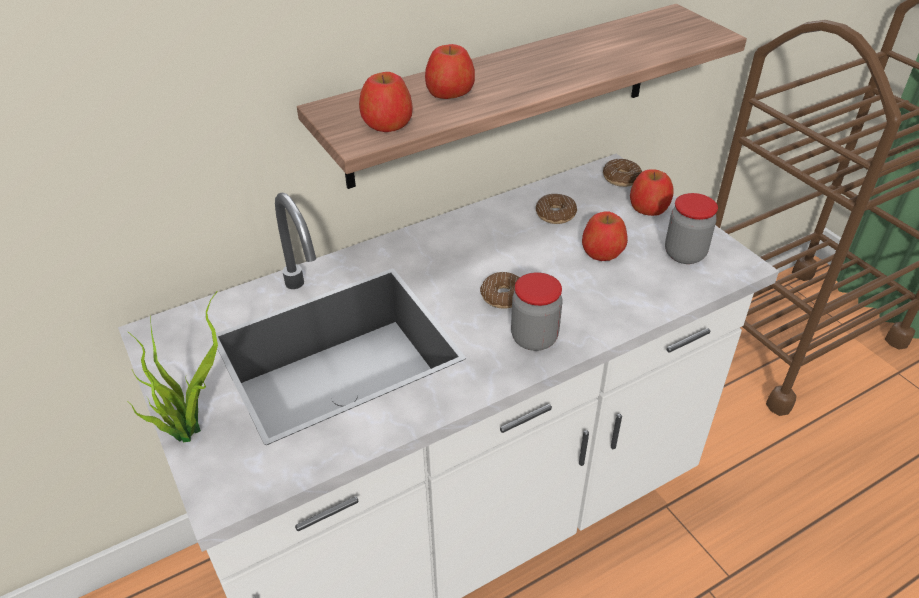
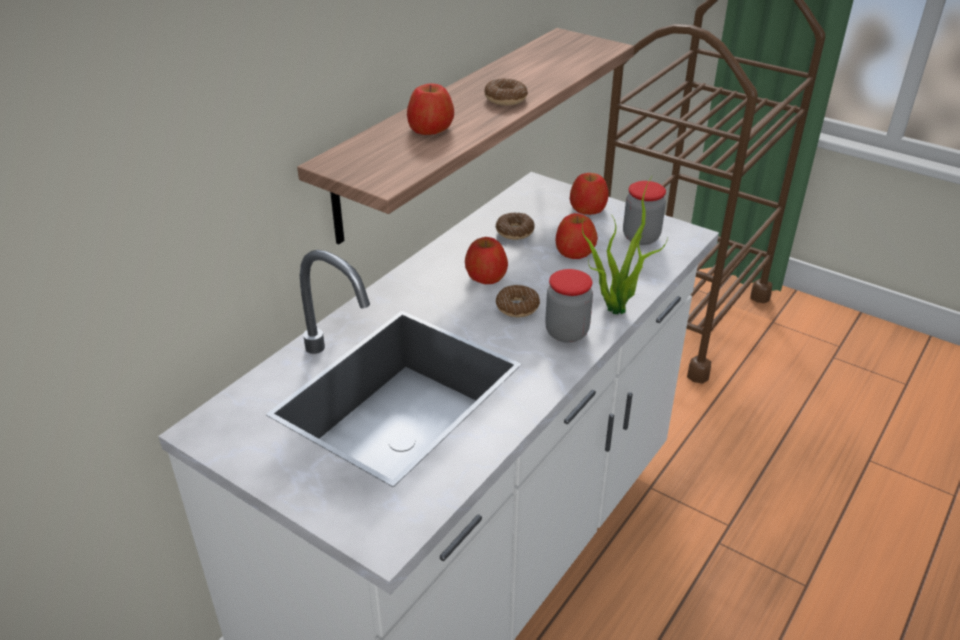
camera: 25 degrees left, 5 degrees down
potted plant [127,291,218,443] -> potted plant moved to [582,177,668,315]
apple [359,72,412,132] -> apple moved to [465,237,508,284]
donut [603,159,642,187] -> donut moved to [484,78,528,106]

